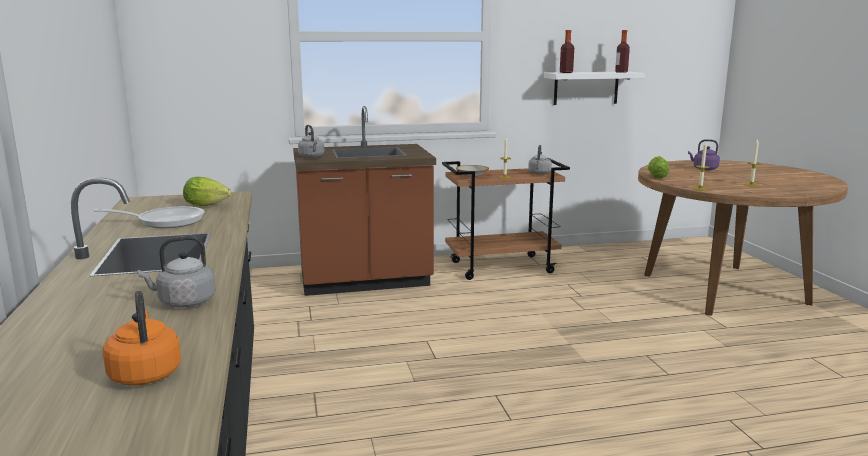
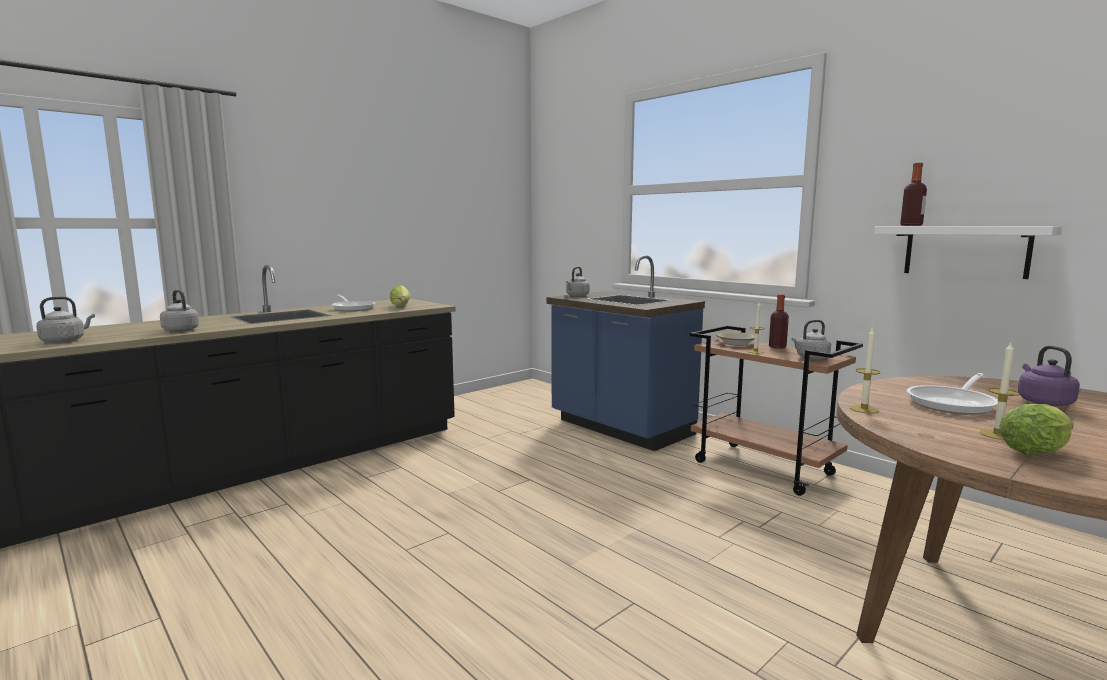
camera: 60 degrees right, 5 degrees down
orange kettle [103,291,181,386] -> grey kettle [36,297,95,343]
brown counter [293,106,436,296] -> blue counter [546,255,705,451]
bottle [615,30,630,73] -> bottle moved to [769,294,789,349]
lettuce [648,156,669,179] -> lettuce moved to [999,404,1074,455]
none -> frying pan [907,373,998,415]

